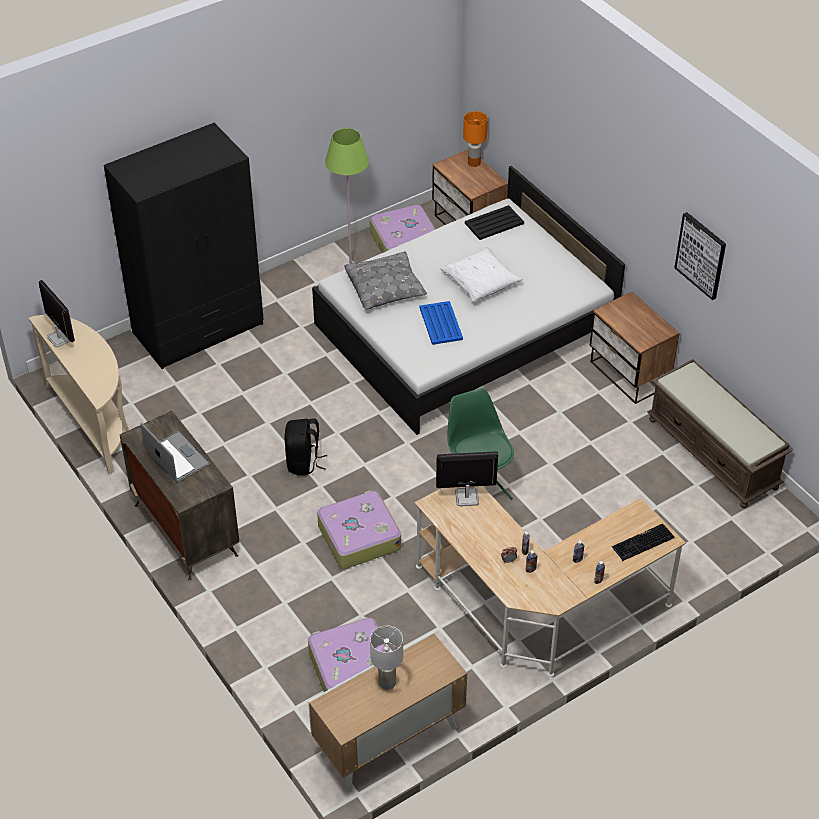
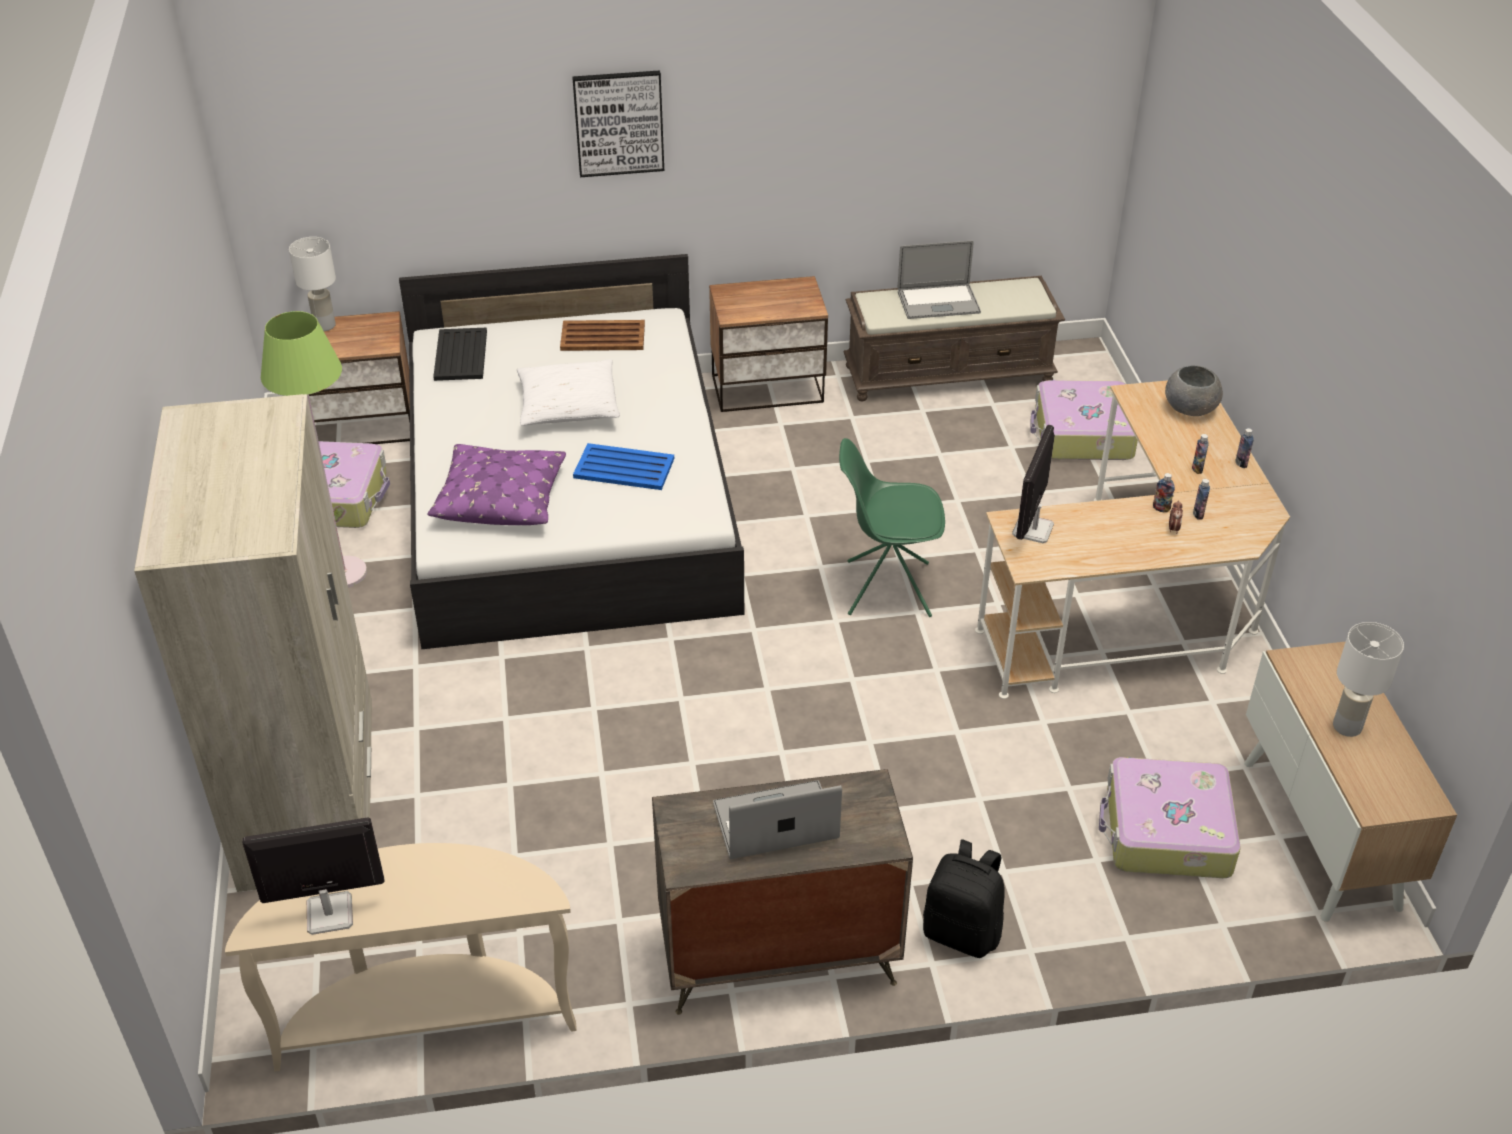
camera: 65 degrees left, 5 degrees down
black wardrobe [104,123,264,369] -> beige wardrobe [134,394,372,892]
black backpack [284,418,327,476] -> black backpack moved to [923,839,1005,958]
suitcase [317,490,401,569] -> suitcase moved to [1030,380,1138,460]
grey pillow [344,252,427,310] -> purple pillow [427,444,566,525]
orange table lamp [463,111,488,167] -> white table lamp [289,237,336,331]
keyboard [612,524,674,561] -> grey bowl [1165,365,1223,416]
picture [675,212,726,300] -> picture moved to [572,70,664,177]
none -> brown tray [560,320,645,351]
none -> laptop [898,240,981,319]

